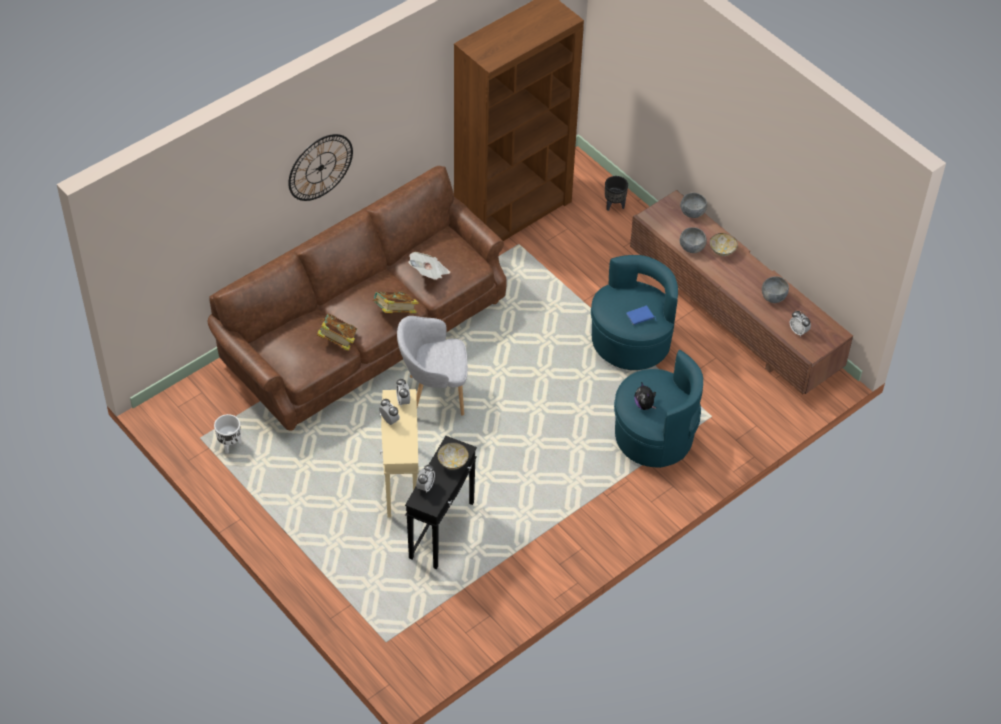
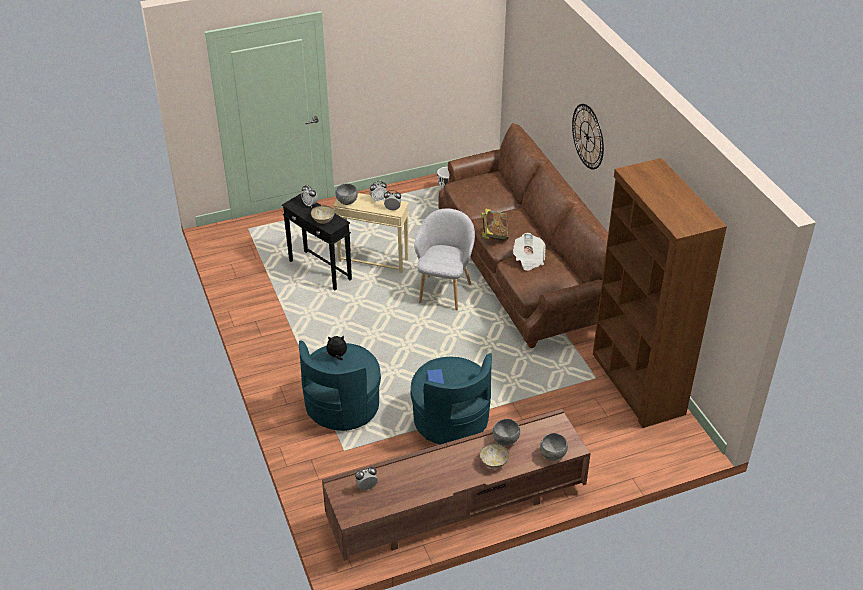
camera: 110 degrees right, 10 degrees down
book [317,314,357,351] -> none
black planter [605,176,628,211] -> none
grey bowl [762,276,789,303] -> grey bowl moved to [336,183,358,205]

